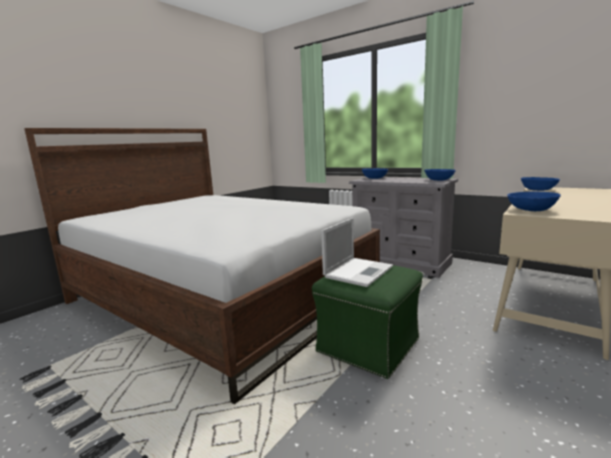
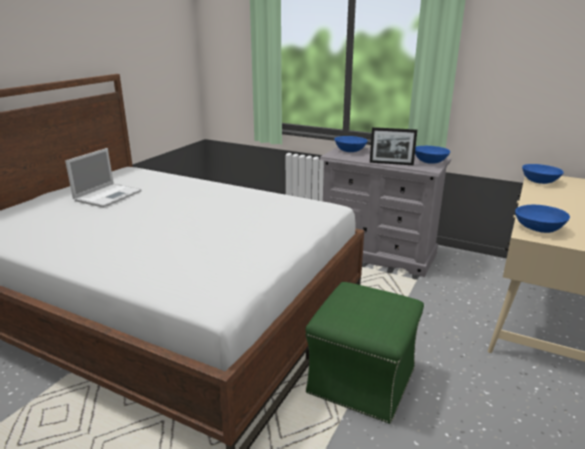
camera: 10 degrees left, 10 degrees up
laptop [321,218,393,287] -> laptop moved to [65,148,142,208]
none -> picture frame [370,127,417,166]

